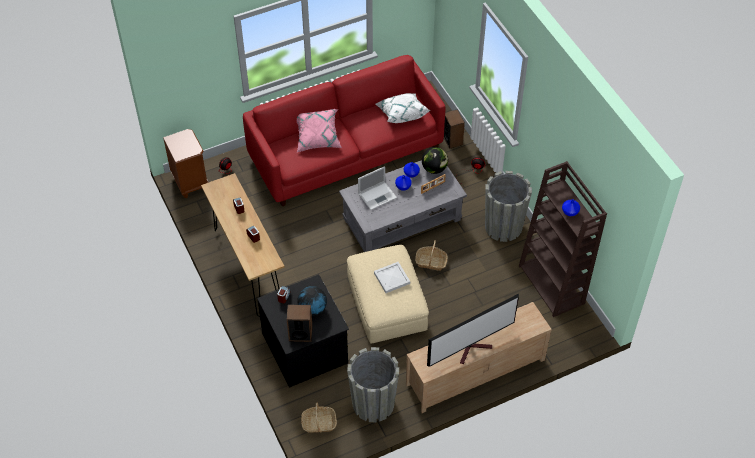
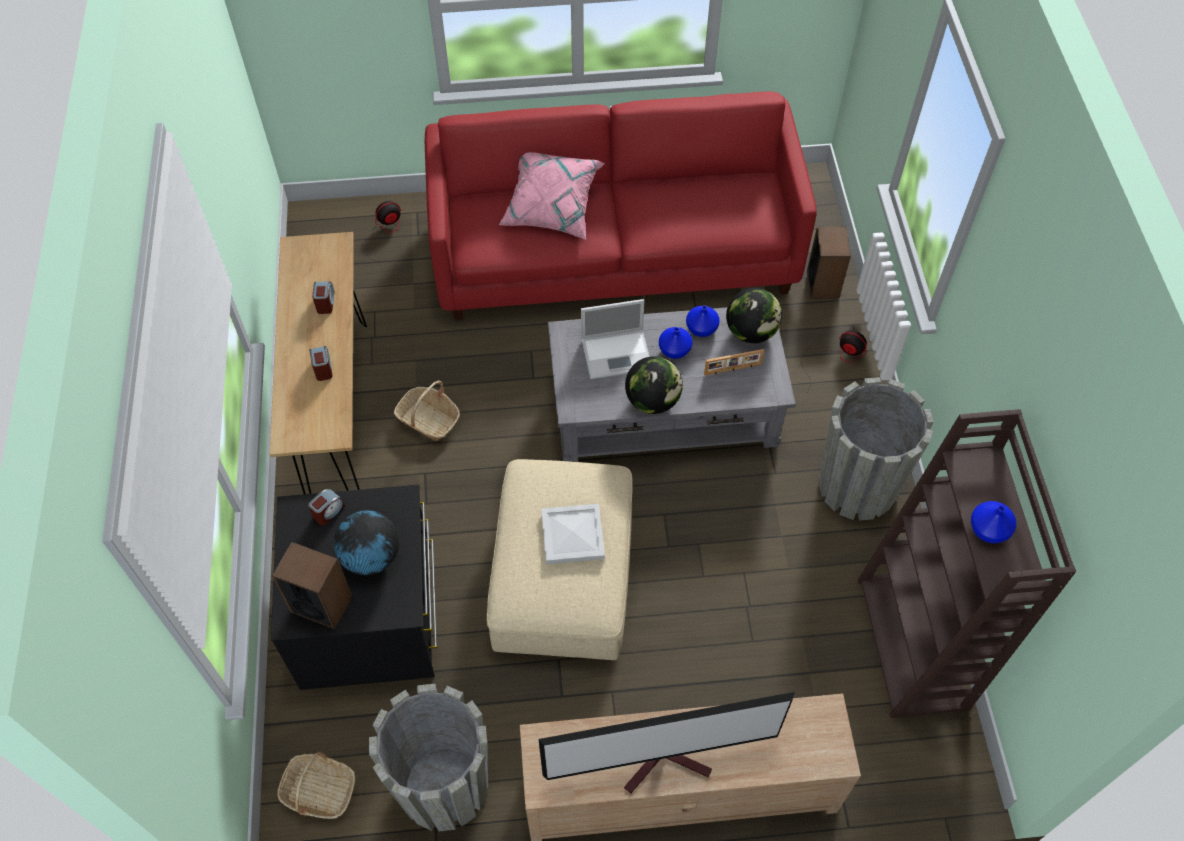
camera: 20 degrees right, 5 degrees up
brown nightstand [163,129,209,198] -> none
white pillow [375,93,431,123] -> none
basket [415,240,448,271] -> basket moved to [394,380,460,441]
none -> globe [625,356,683,414]

